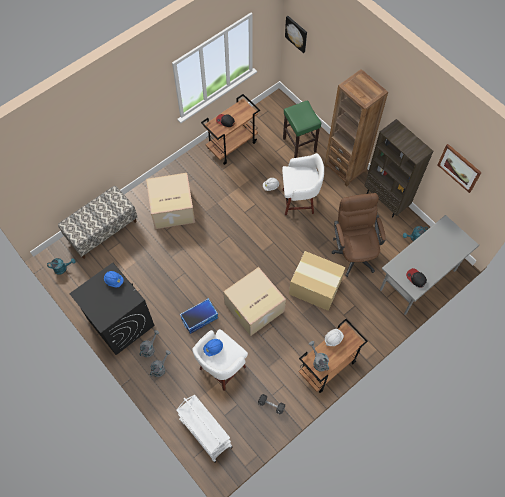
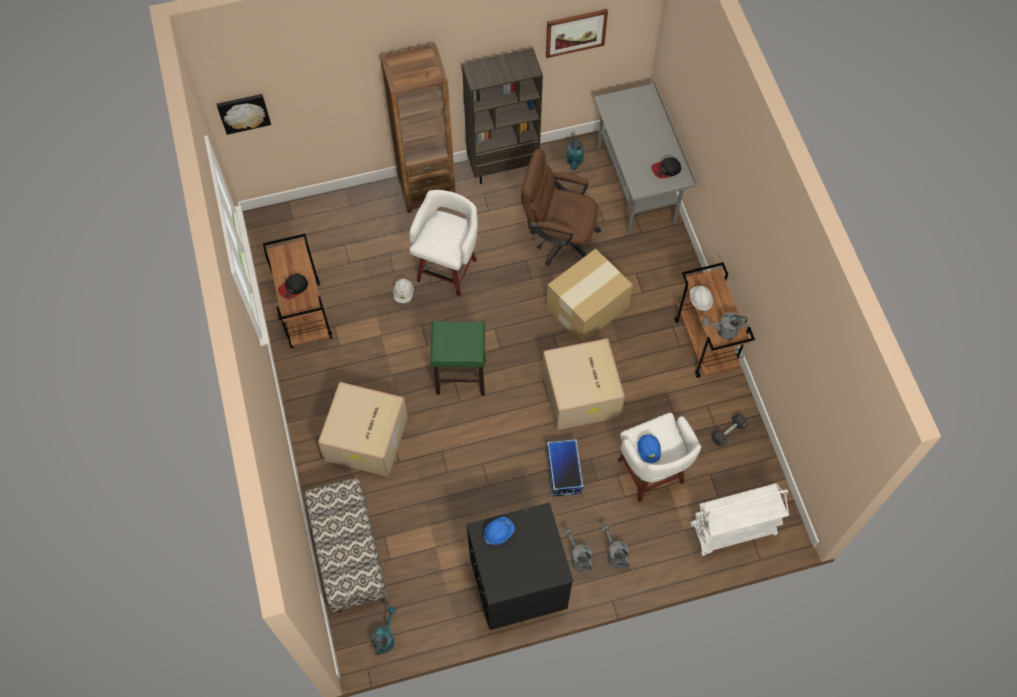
camera: 65 degrees left, 0 degrees up
green stool [283,100,321,158] -> green stool moved to [430,321,486,396]

